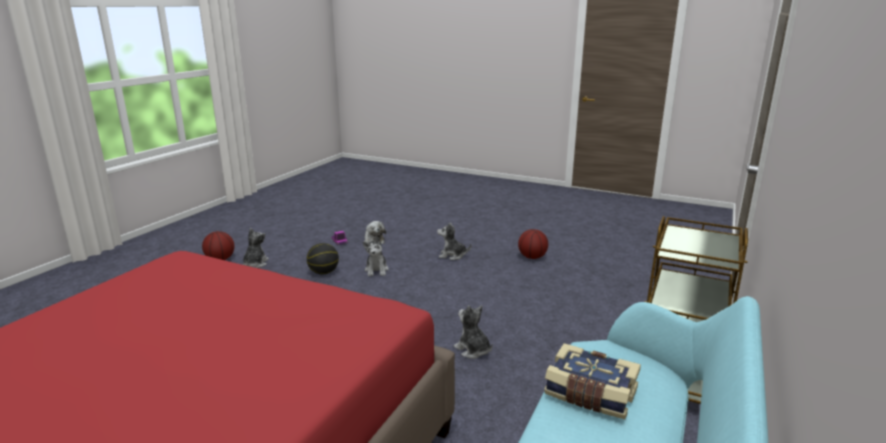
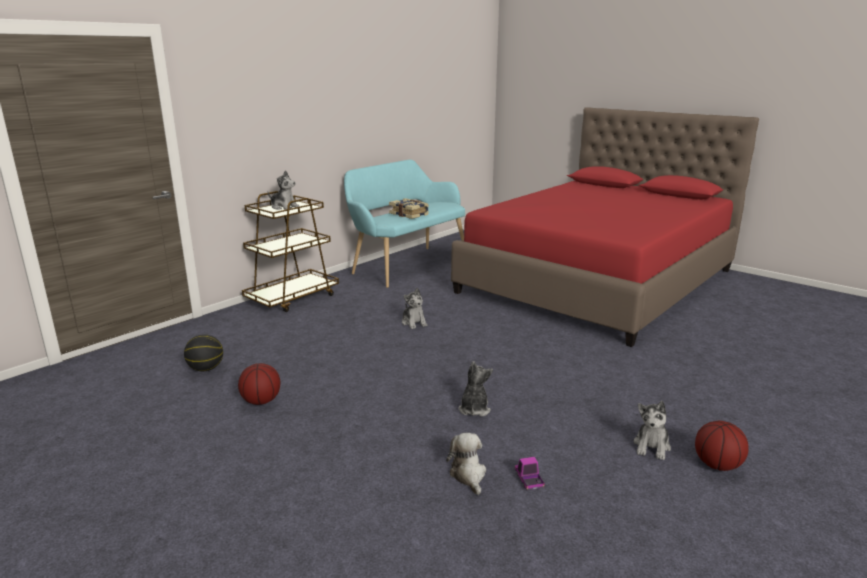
camera: 165 degrees left, 0 degrees up
basketball [307,243,339,274] -> basketball moved to [184,334,223,371]
plush toy [437,223,472,260] -> plush toy moved to [268,170,300,210]

